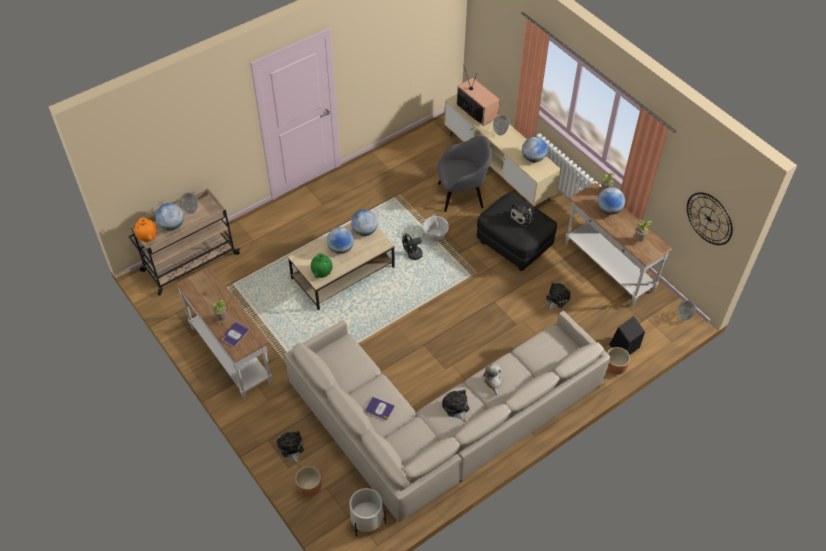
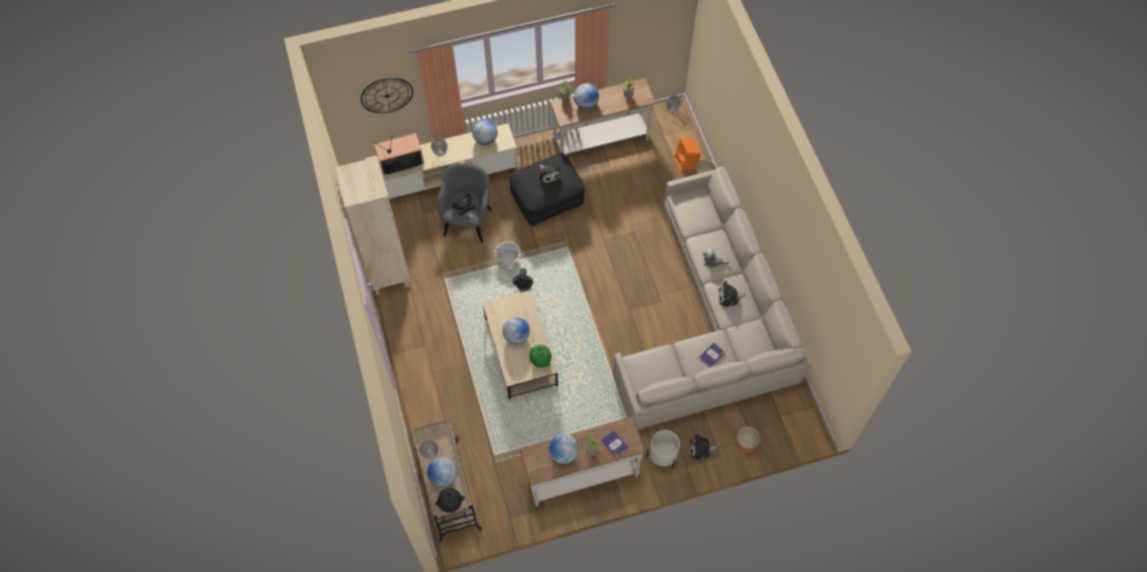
camera: 70 degrees left, 10 degrees up
orange vase [134,217,157,242] -> black vase [435,488,465,513]
white planter [349,488,386,537] -> white planter moved to [646,430,680,470]
globe [351,210,378,236] -> globe moved to [549,434,579,464]
plush toy [546,283,570,310] -> plush toy moved to [452,192,476,219]
black speaker [609,316,645,355] -> orange speaker [674,138,701,173]
wall clock [687,192,733,245] -> wall clock moved to [361,78,413,113]
none -> beige bookcase [335,157,411,295]

